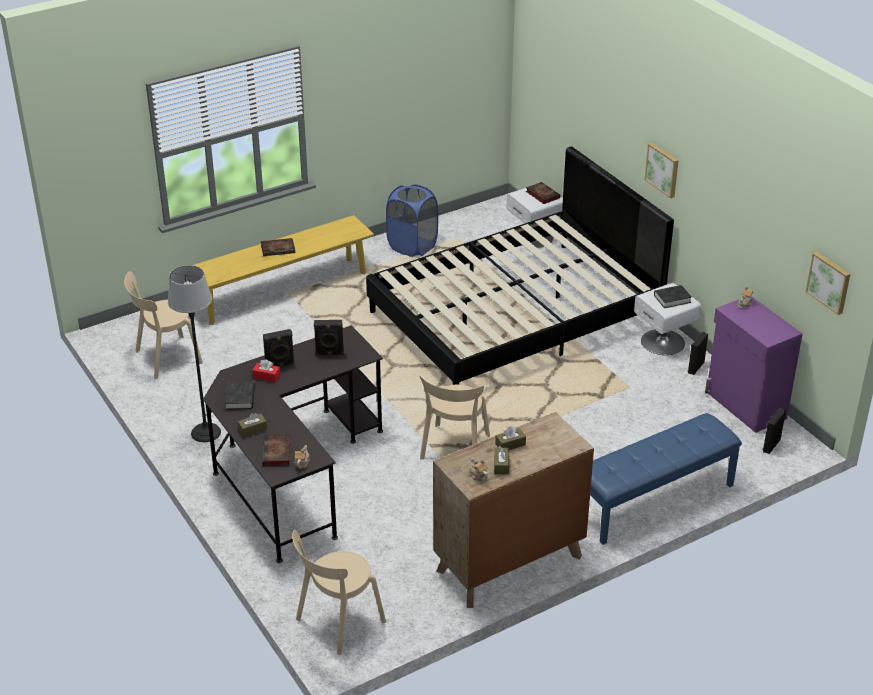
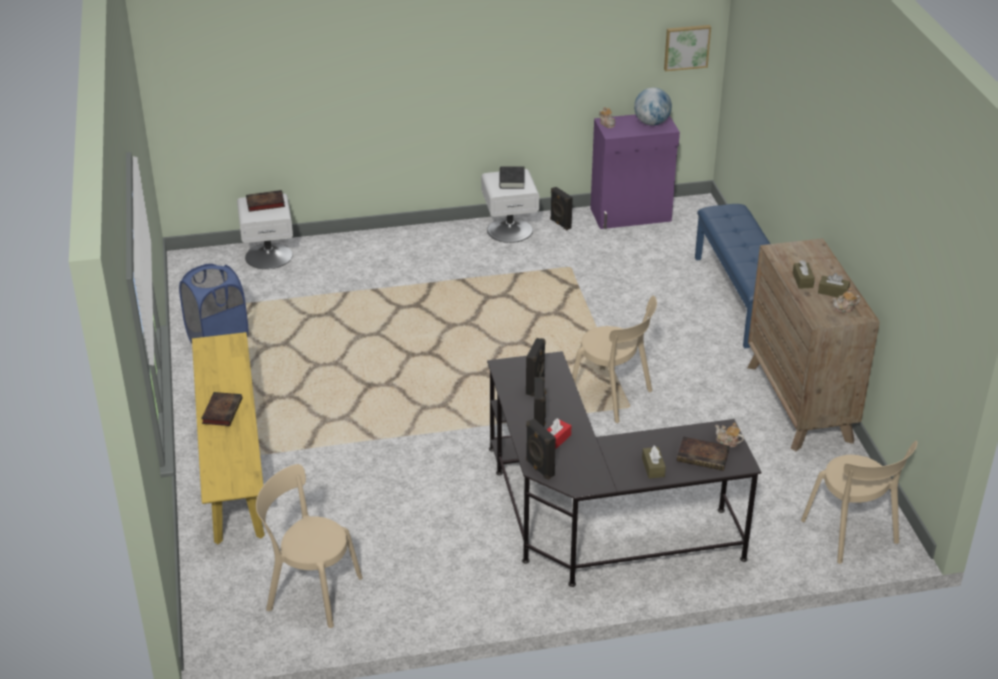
camera: 70 degrees left, 0 degrees up
beige chair [124,271,203,379] -> beige chair turned 120 degrees clockwise [256,464,362,628]
floor lamp [168,265,221,442] -> none
black book [225,381,255,410] -> none
black bed [366,146,674,385] -> none
picture [645,143,679,198] -> none
black speaker [763,408,786,454] -> black speaker moved to [526,419,556,480]
none -> globe [634,88,672,125]

